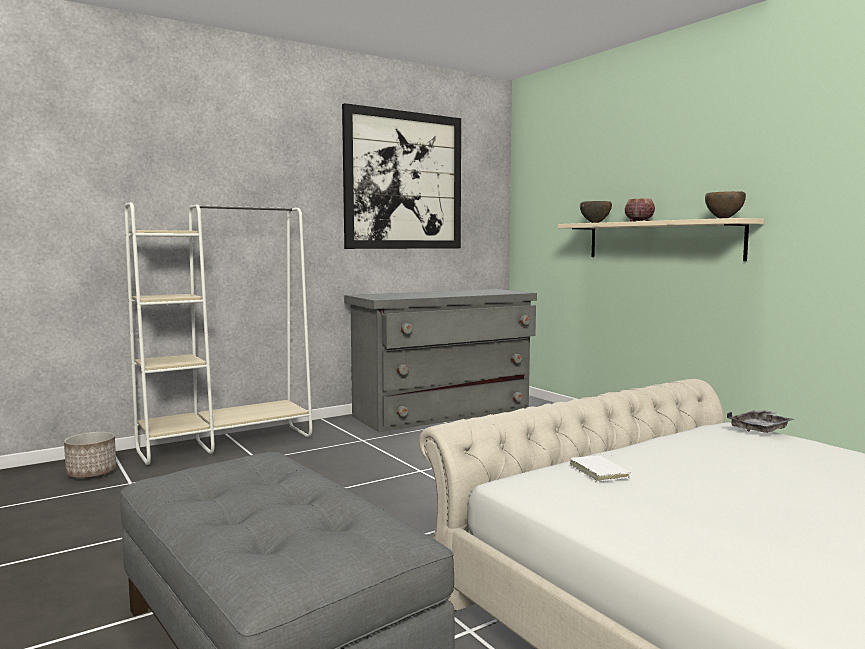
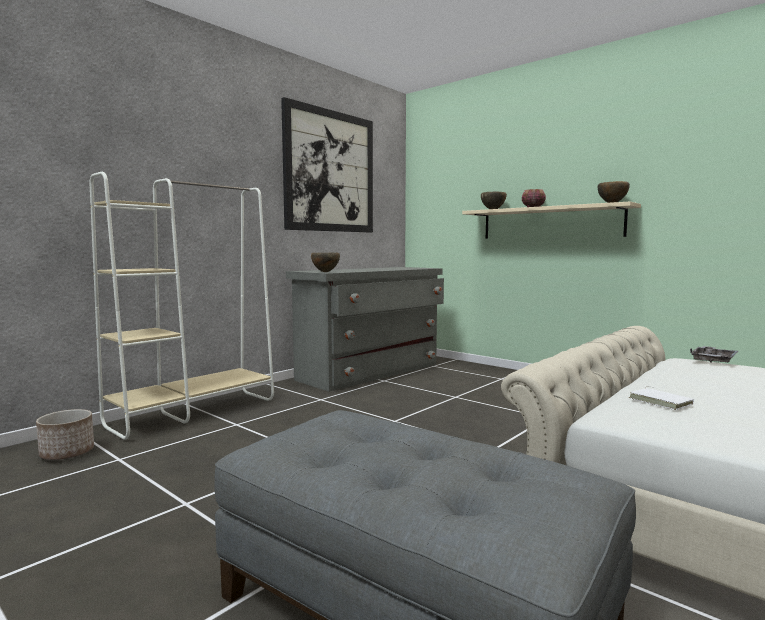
camera: 15 degrees left, 0 degrees up
none -> brown bowl [311,253,340,272]

